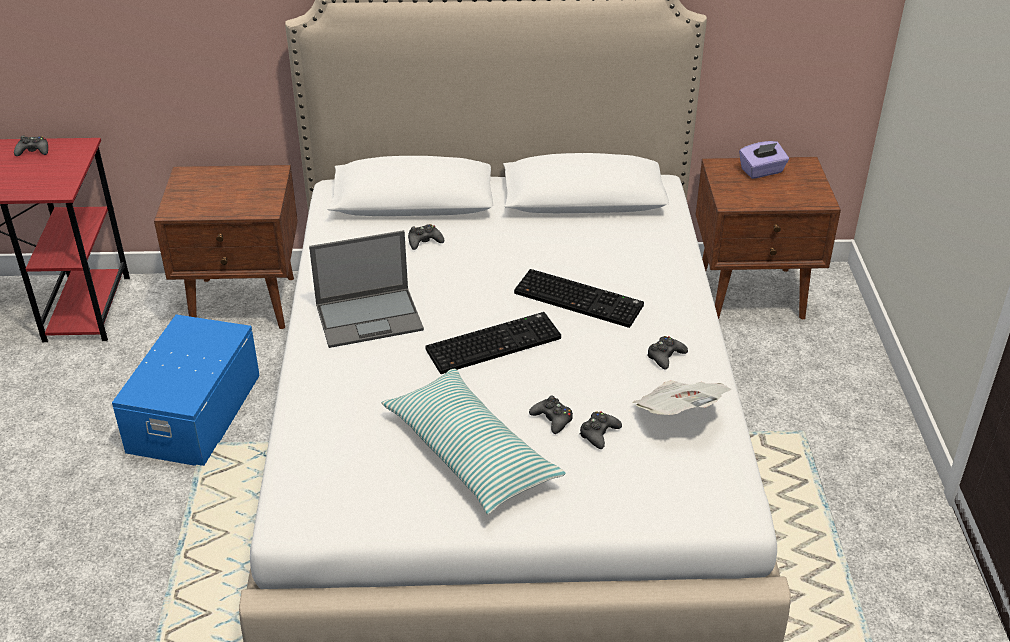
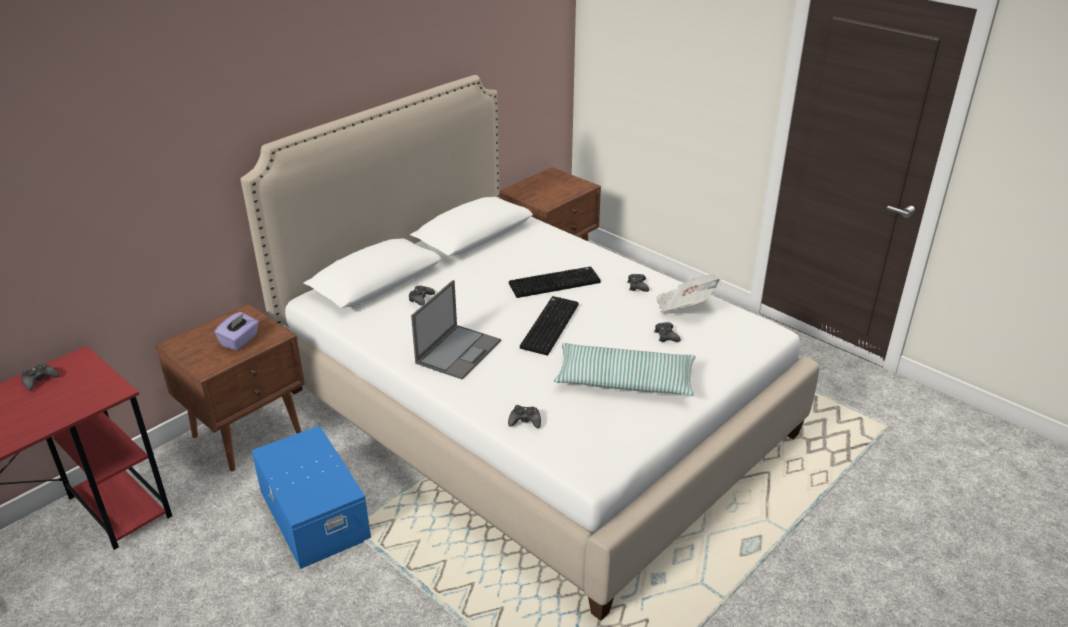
camera: 45 degrees left, 5 degrees down
black game controller [529,395,573,434] -> black game controller moved to [508,405,541,428]
purple tissue box [739,141,789,179] -> purple tissue box moved to [214,312,259,351]

